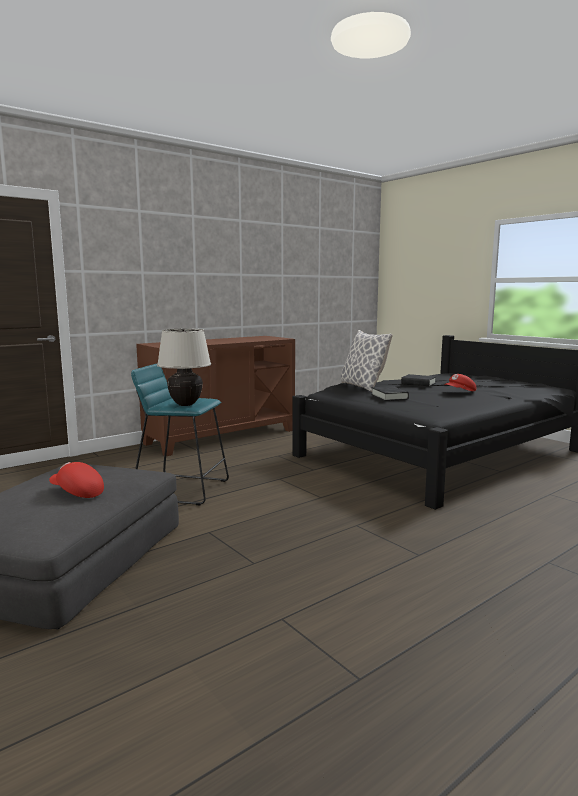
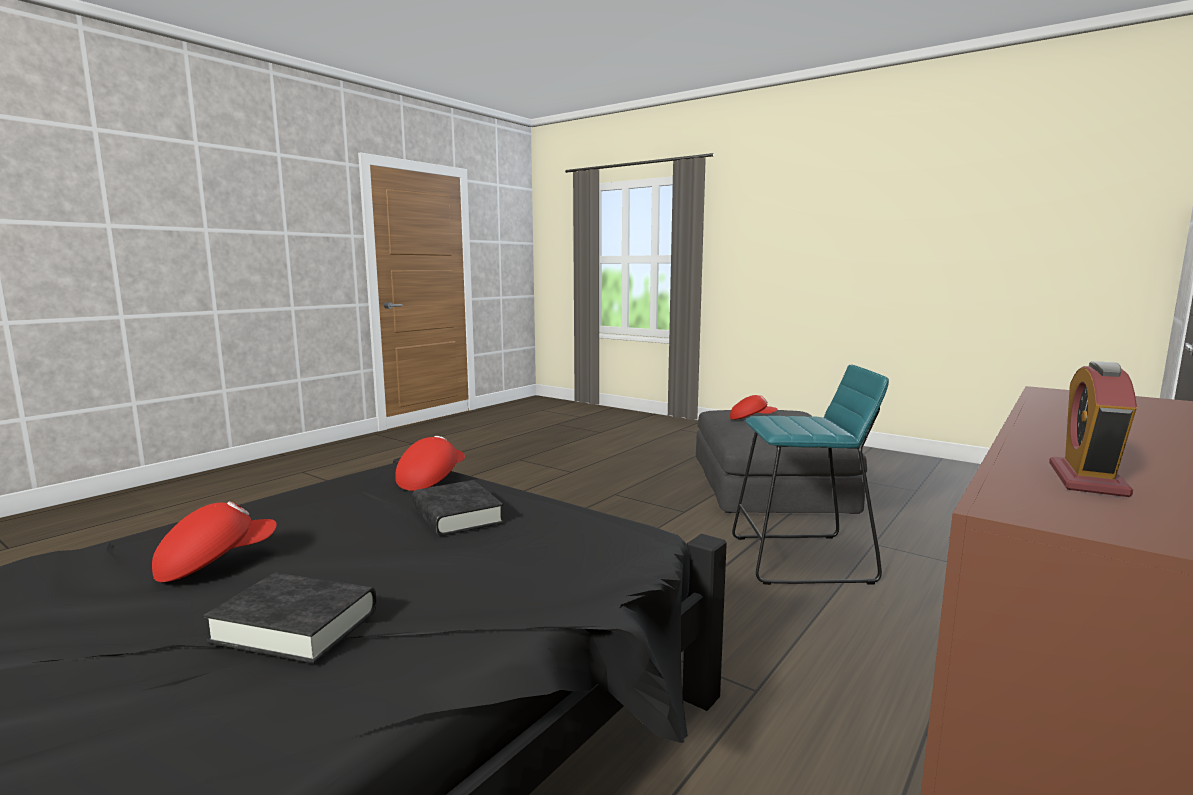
camera: 165 degrees right, 0 degrees up
beige table lamp [157,329,211,406] -> none
pillow [341,330,393,392] -> none
none -> red cap [395,436,465,491]
none -> alarm clock [1049,361,1137,497]

